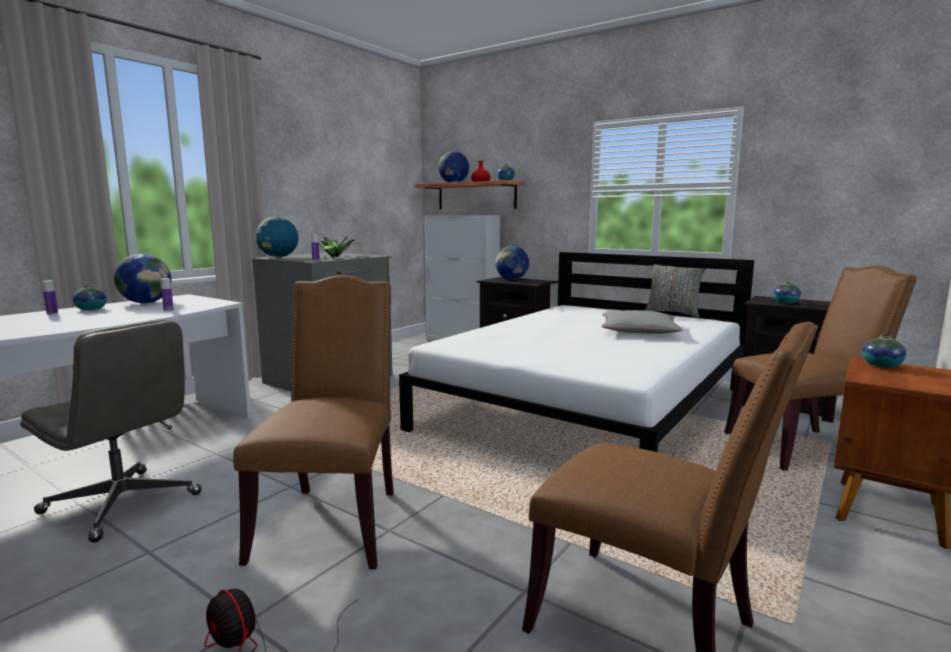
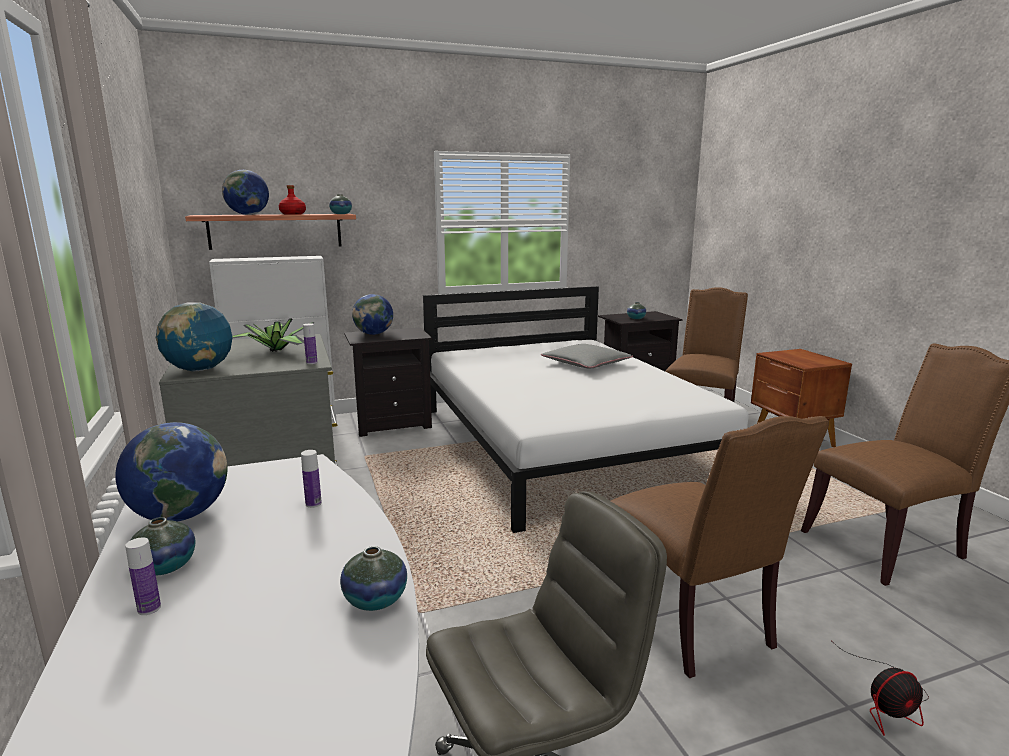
camera: 55 degrees left, 5 degrees up
brown chair [233,275,394,569] -> brown chair turned 150 degrees counterclockwise [611,416,829,678]
grey pillow [645,264,705,318] -> none
vase [862,335,906,368] -> vase moved to [340,546,407,611]

